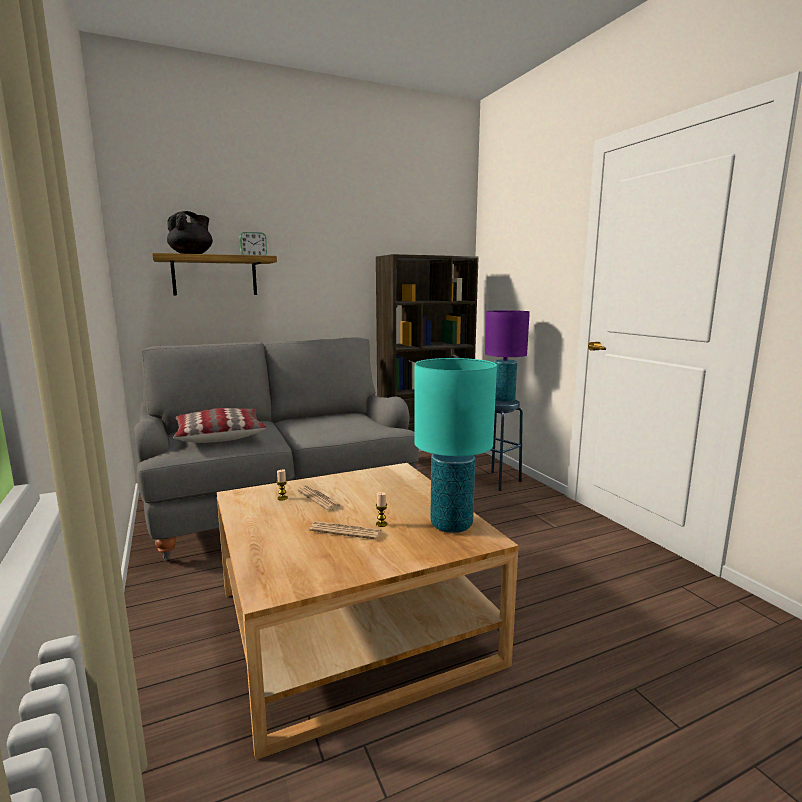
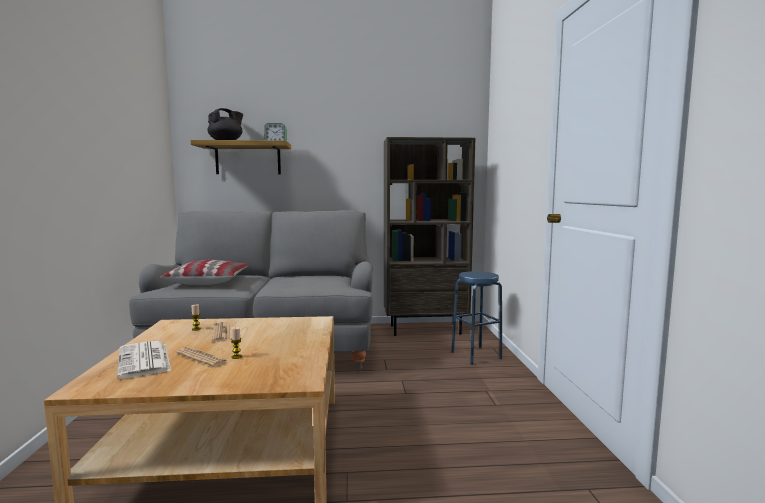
camera: 20 degrees right, 5 degrees down
turquoise table lamp [414,358,497,533] -> none
purple table lamp [485,310,530,402] -> none
none -> newspaper [117,341,171,379]

